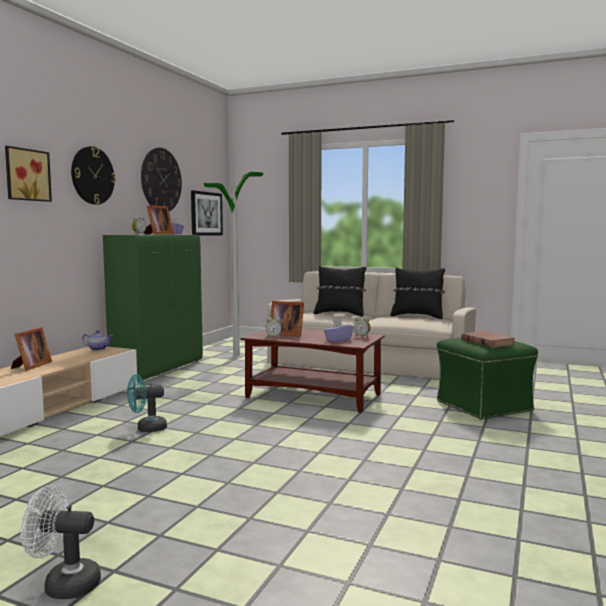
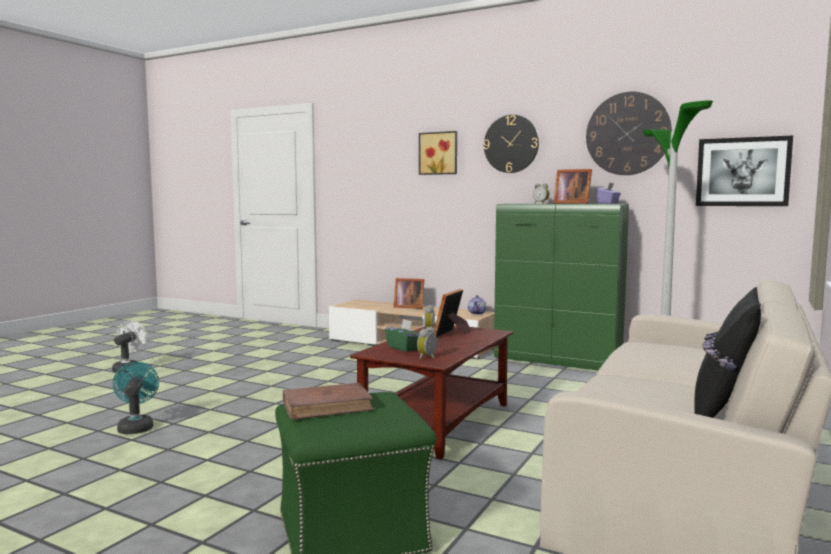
camera: 95 degrees right, 0 degrees up
turquoise fan [127,375,167,432] -> turquoise fan moved to [113,362,159,434]
black pillow [313,266,366,317] -> none
purple tissue box [324,319,353,342] -> green tissue box [385,319,419,352]

